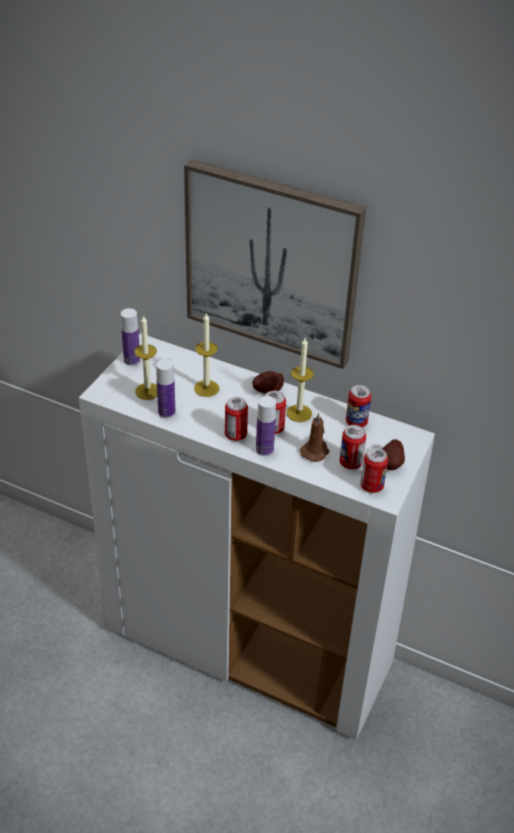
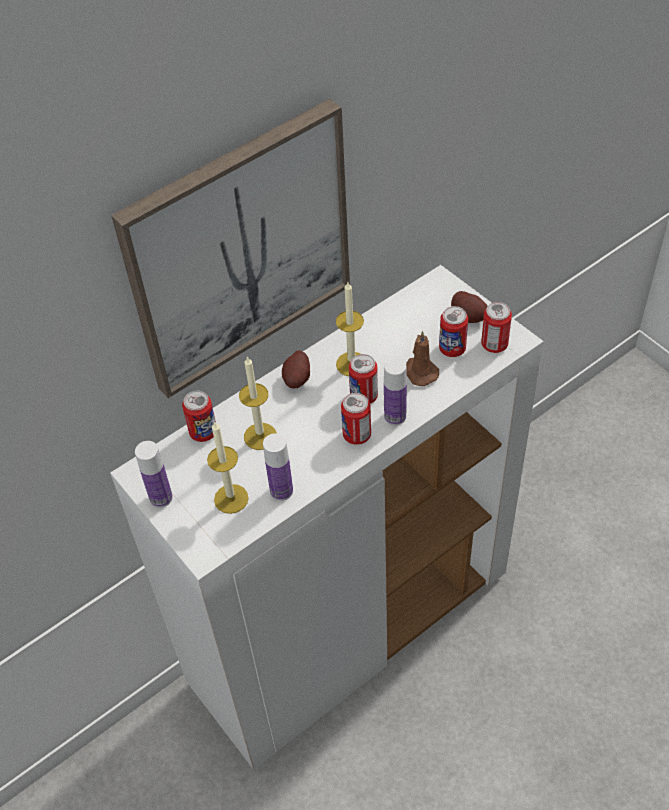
camera: 60 degrees left, 10 degrees up
can [346,385,371,427] -> can moved to [182,391,216,442]

